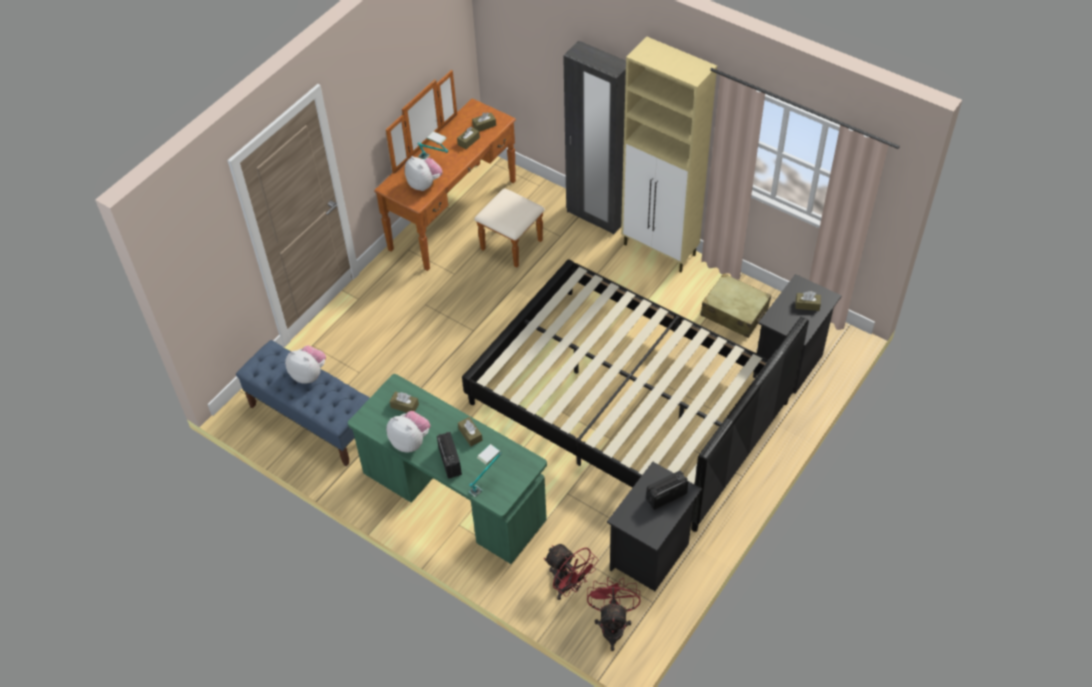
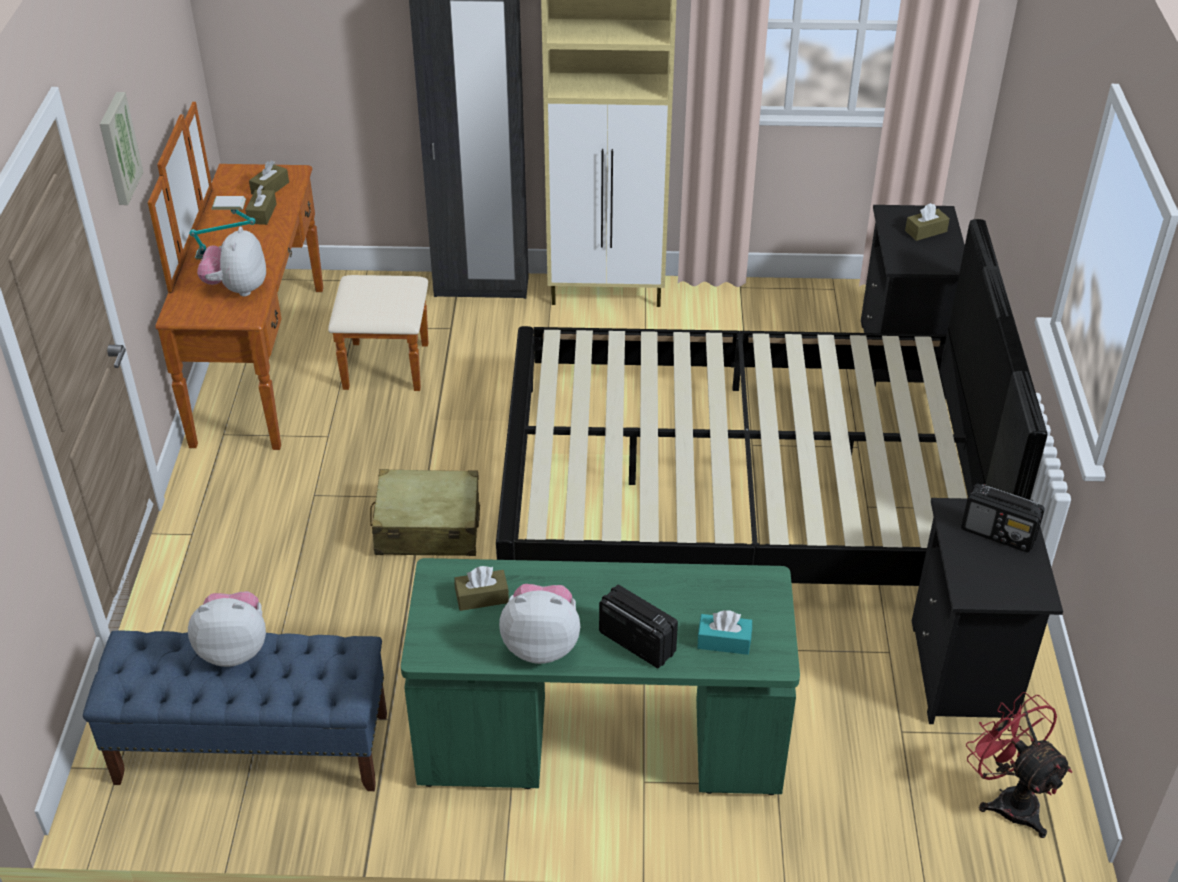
camera: 35 degrees left, 10 degrees down
plush toy [405,156,443,191] -> plush toy turned 105 degrees counterclockwise [197,227,266,296]
brown tissue box [458,417,483,446] -> none
table lamp [469,444,502,497] -> turquoise tissue box [697,610,752,655]
red fan [544,544,598,600] -> none
radio [646,470,688,510] -> radio turned 90 degrees counterclockwise [961,484,1045,553]
beige suitcase [700,273,771,338] -> beige suitcase moved to [370,469,480,556]
none -> picture [100,92,143,205]

